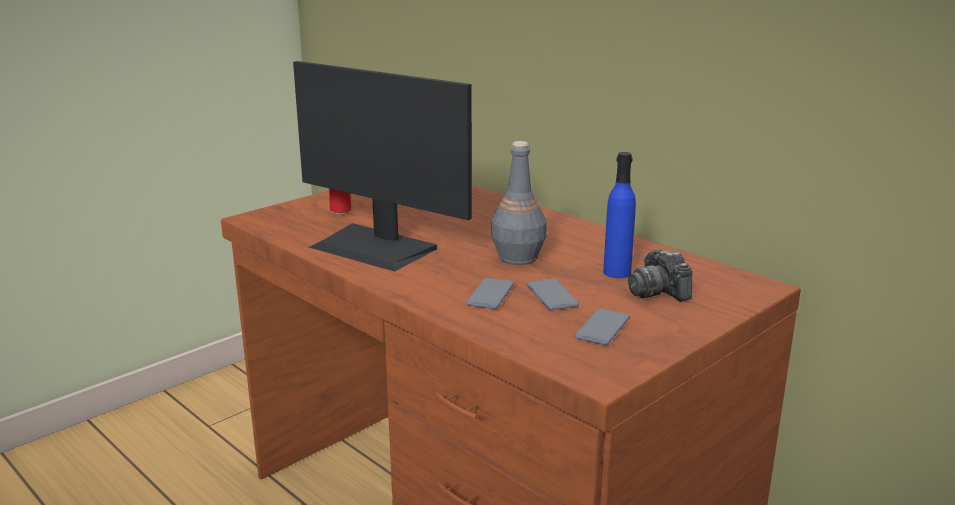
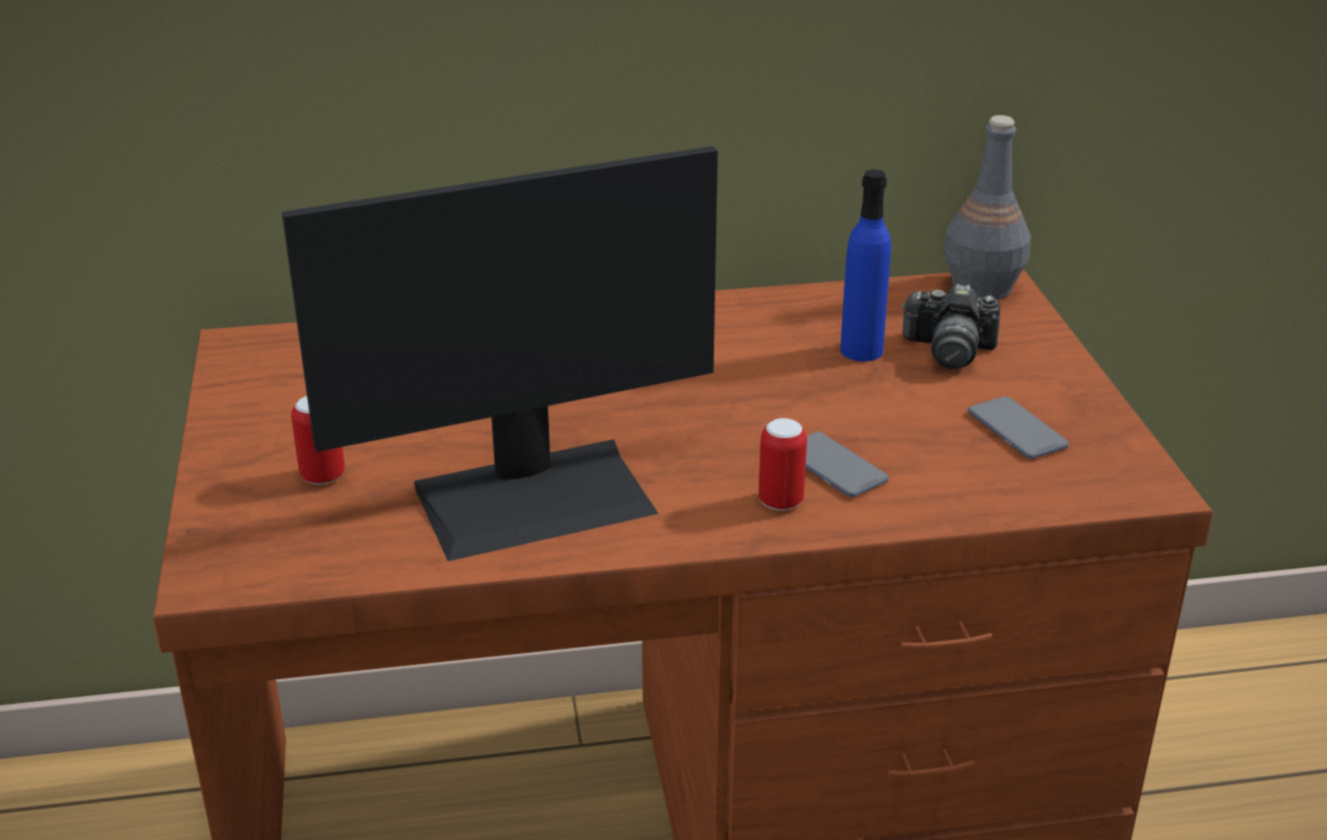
camera: 55 degrees left, 10 degrees up
grey bottle [491,141,547,265] -> grey bottle moved to [943,115,1031,300]
phone [527,279,579,310] -> none
none -> can [758,418,807,511]

